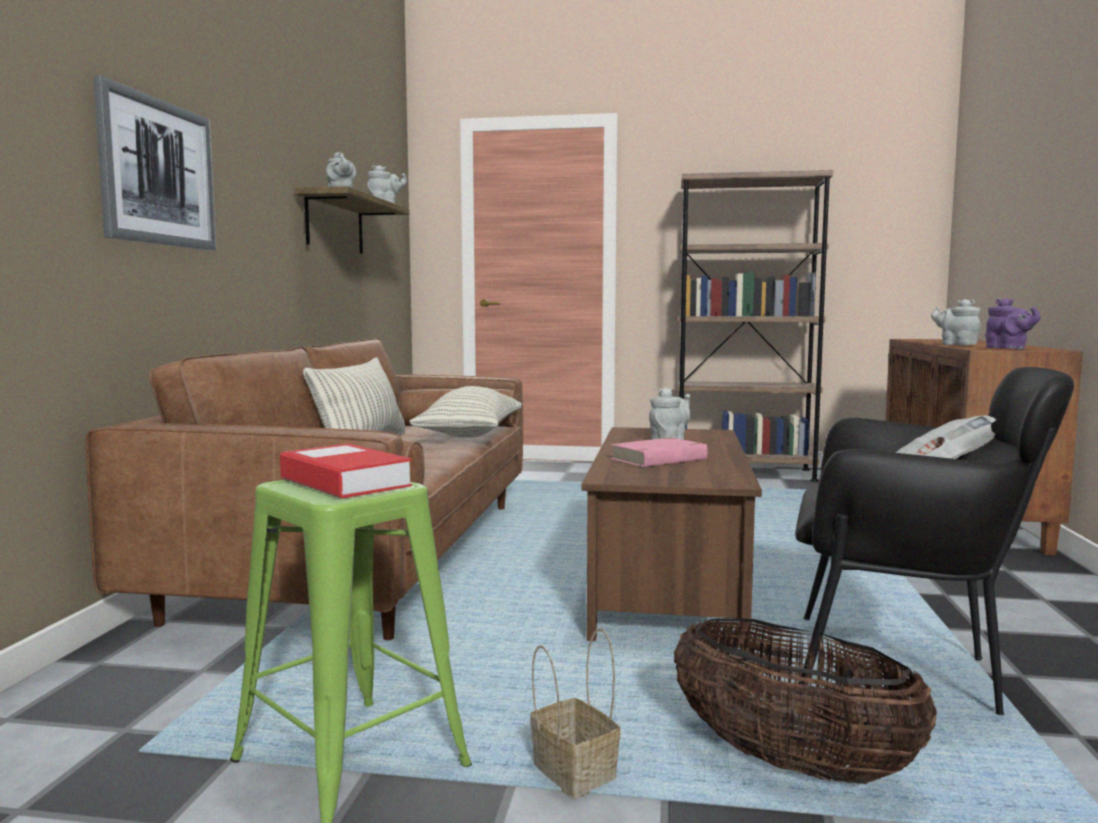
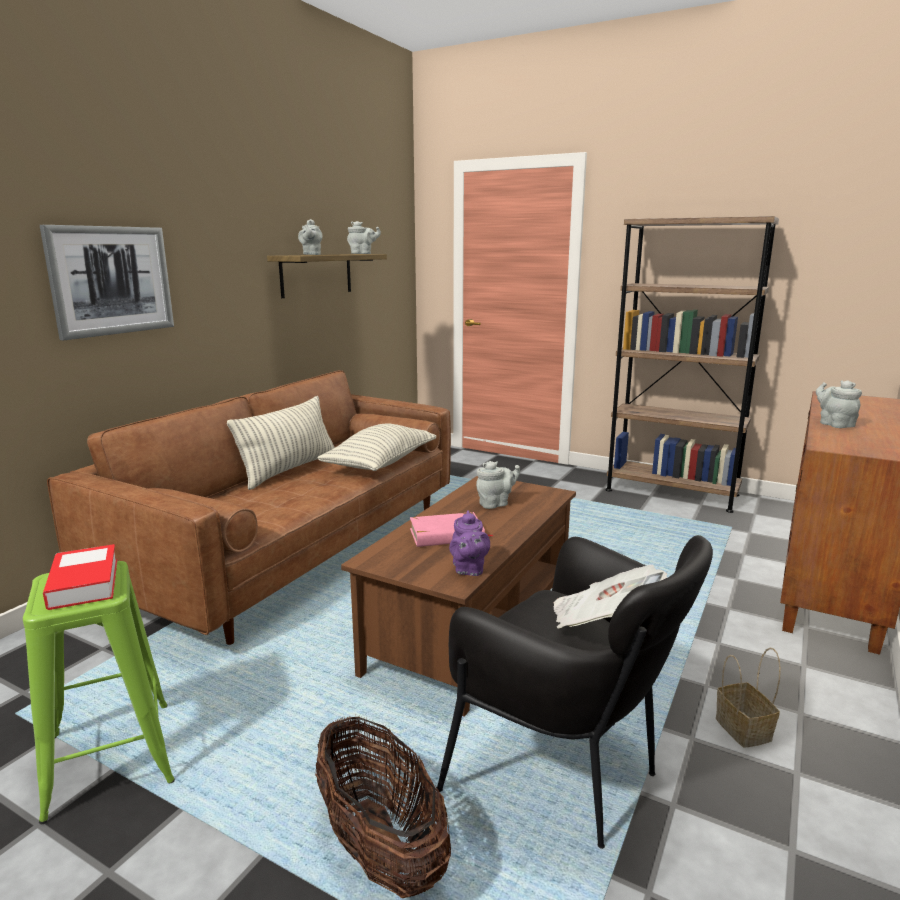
camera: 20 degrees right, 10 degrees up
basket [530,628,620,799] -> basket moved to [716,648,781,748]
purple teapot [985,298,1041,349] -> purple teapot moved to [449,510,490,576]

